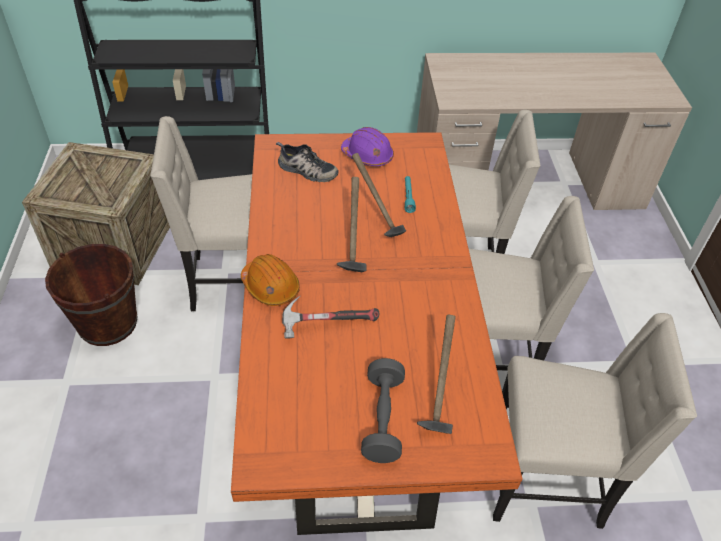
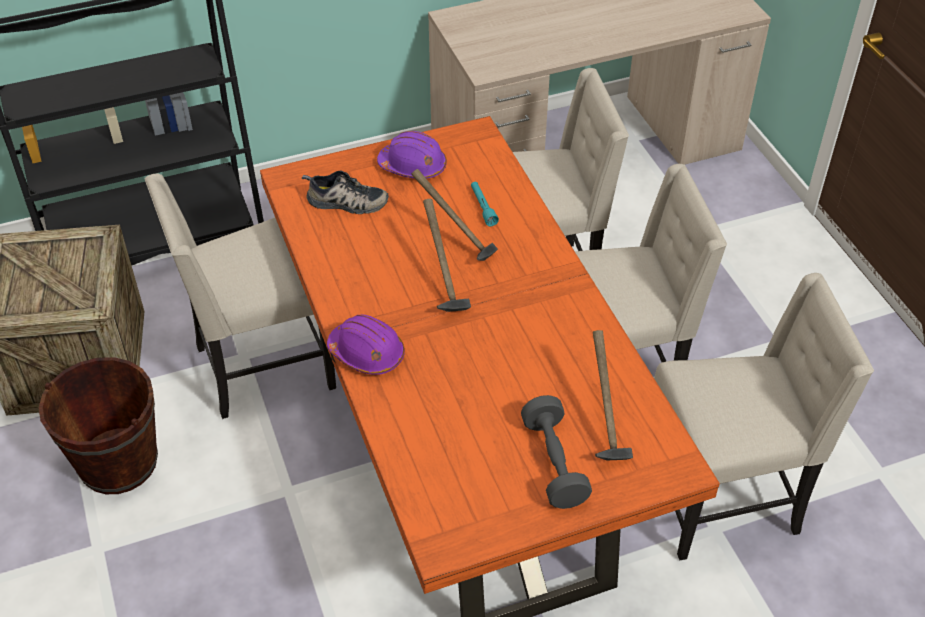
camera: 15 degrees left, 0 degrees up
orange hard hat [241,254,300,306] -> purple hard hat [327,315,405,375]
hammer [282,296,379,339] -> none

